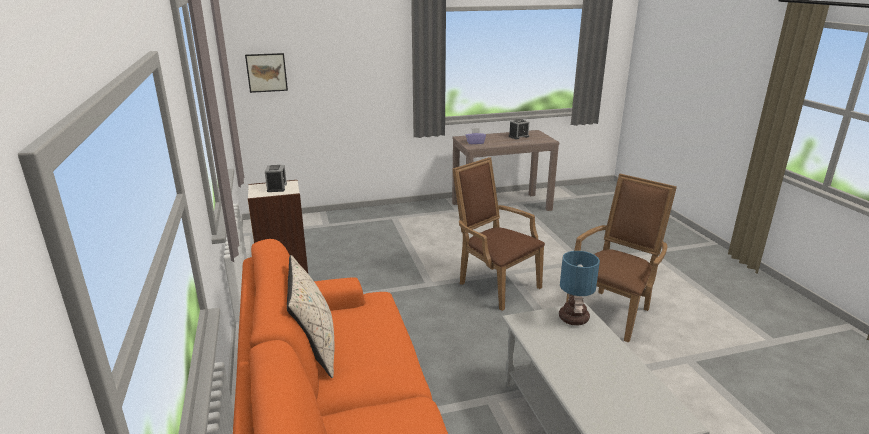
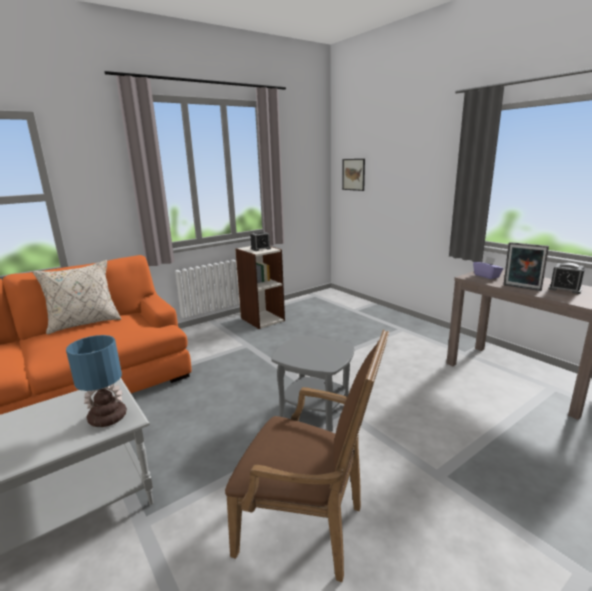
camera: 70 degrees right, 5 degrees down
brown armchair [453,157,545,311] -> grey side table [271,336,354,432]
none -> picture frame [504,242,549,291]

